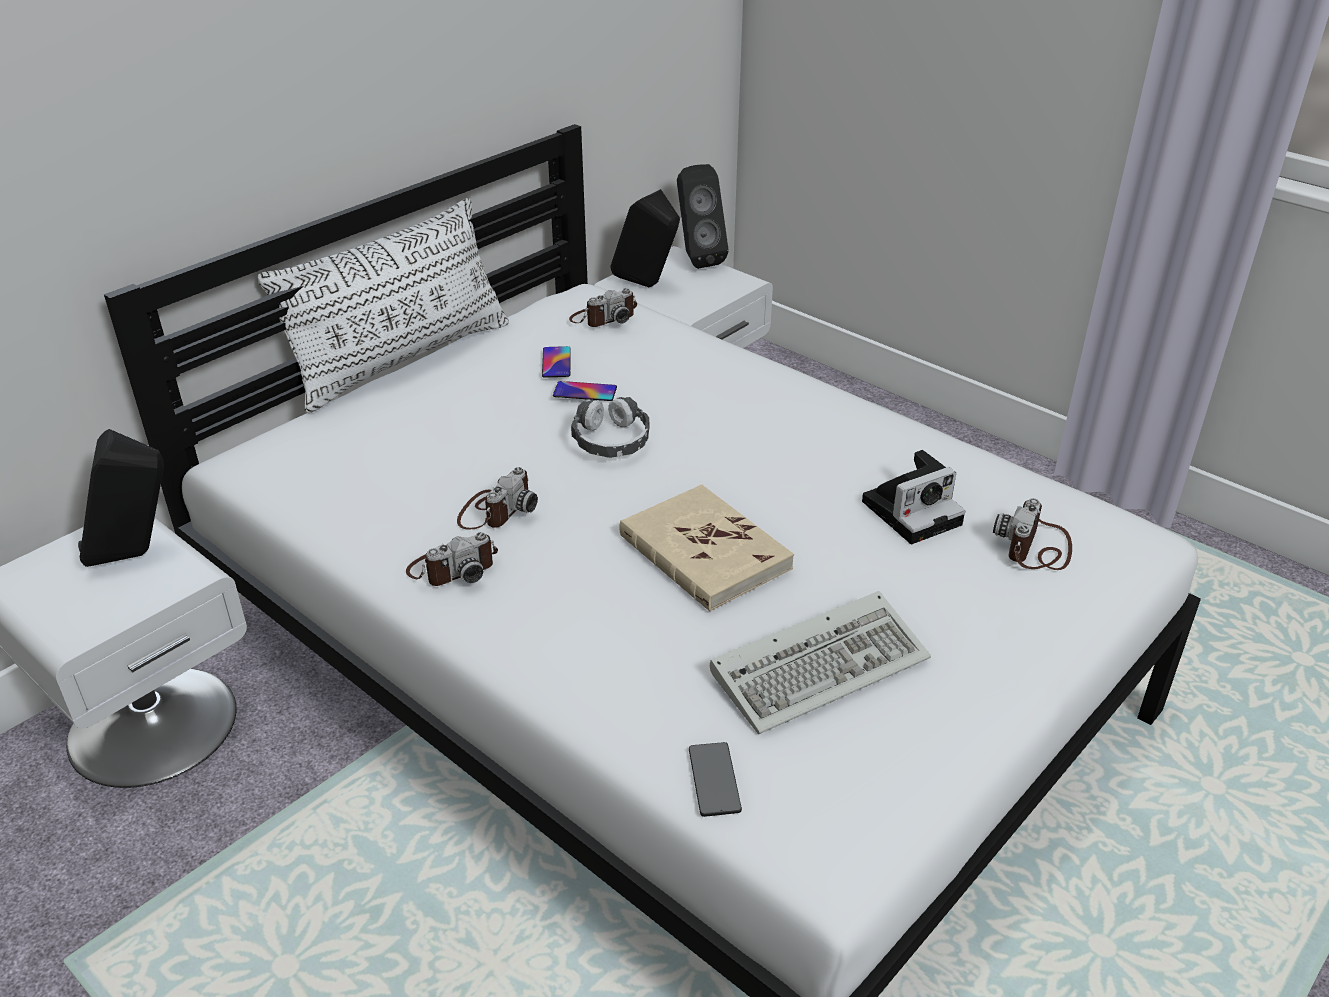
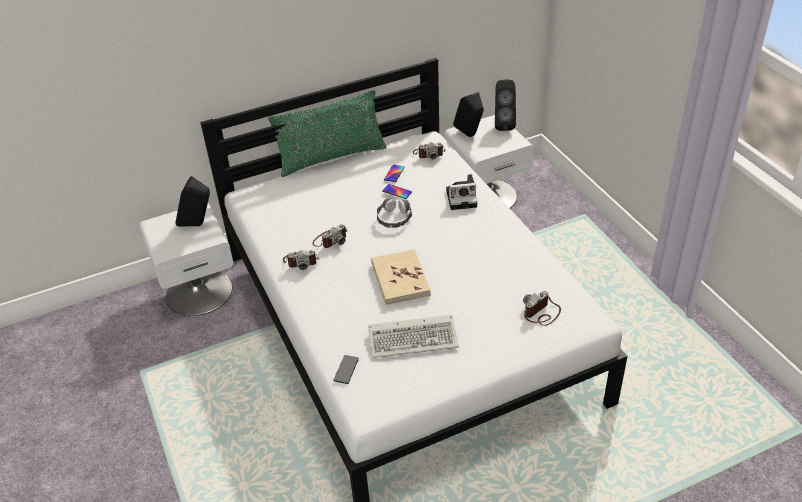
camera: 25 degrees right, 5 degrees up
white pillow [257,198,509,413] -> green pillow [268,89,387,177]
camera [862,450,965,544] -> camera moved to [446,174,477,210]

